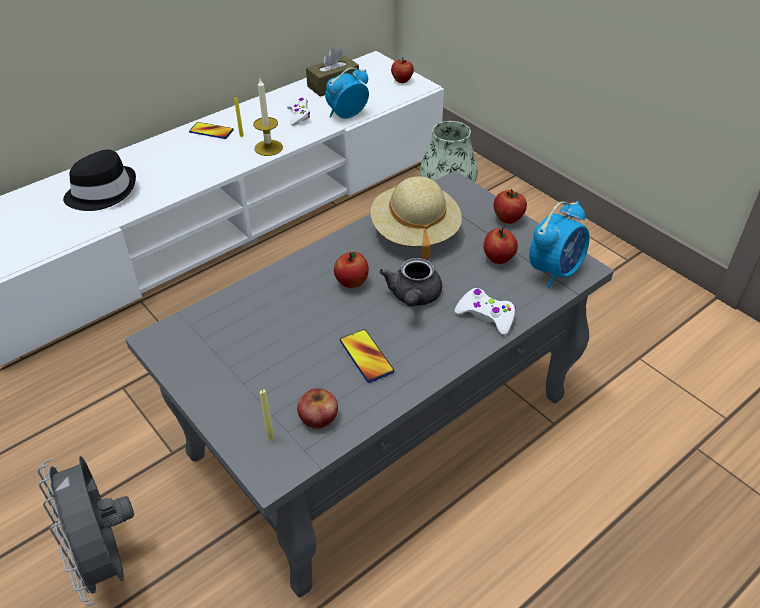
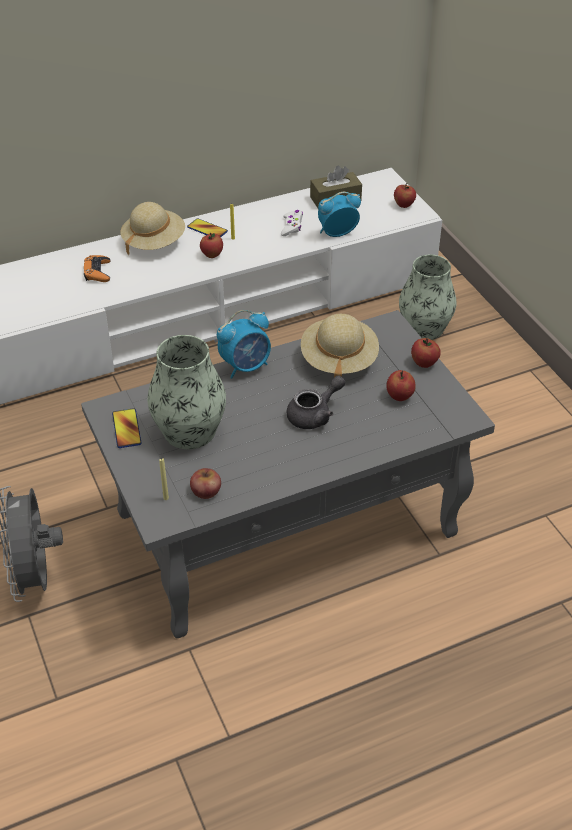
camera: 15 degrees right, 0 degrees up
black hat [63,150,136,211] -> orange game controller [84,255,111,282]
candle [253,79,283,156] -> none
apple [334,252,369,288] -> apple moved to [200,233,223,258]
phone [340,329,394,383] -> phone moved to [112,408,141,448]
grey teapot [379,258,442,307] -> grey teapot turned 150 degrees counterclockwise [287,375,345,429]
white game controller [455,288,516,335] -> none
alarm clock [529,201,589,288] -> alarm clock moved to [217,310,271,379]
none -> beige hat [120,202,185,256]
none -> vase [147,335,226,449]

